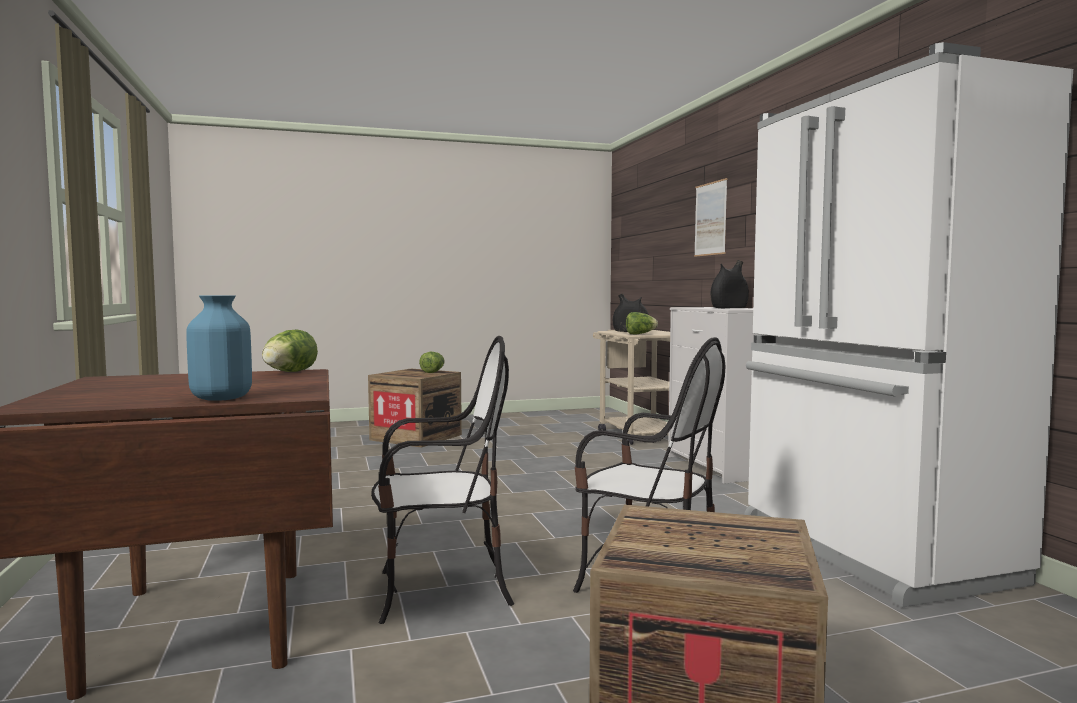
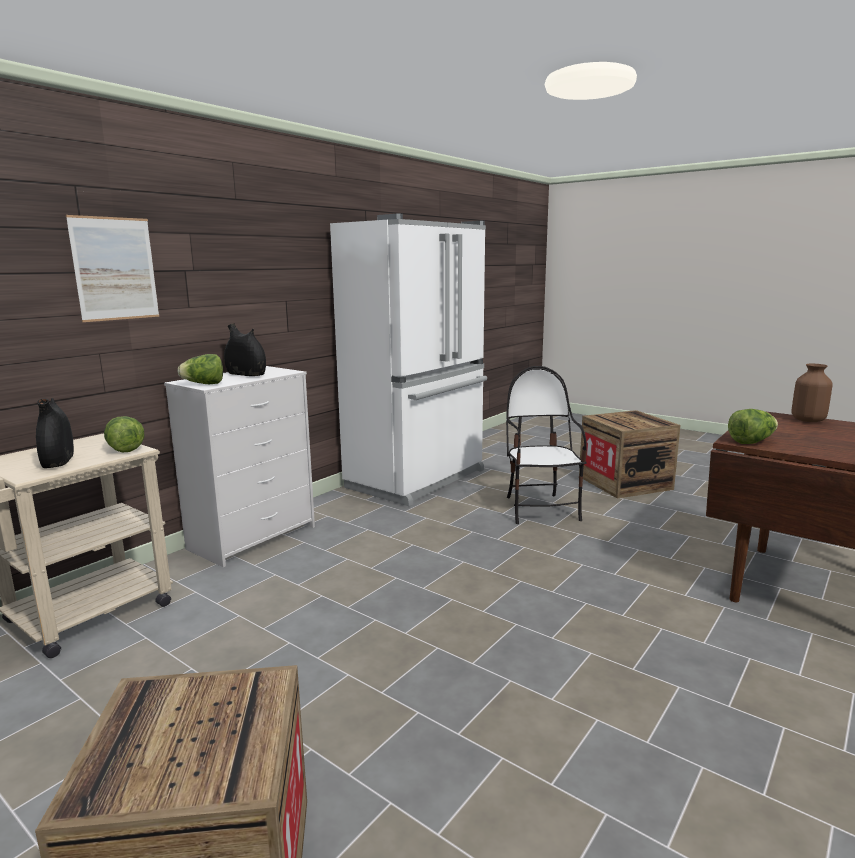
camera: 125 degrees left, 10 degrees up
blue vase [186,295,252,401] -> brown vase [791,364,833,422]
chair [371,336,514,624] -> none
lettuce [419,352,445,373] -> lettuce moved to [178,354,223,384]

